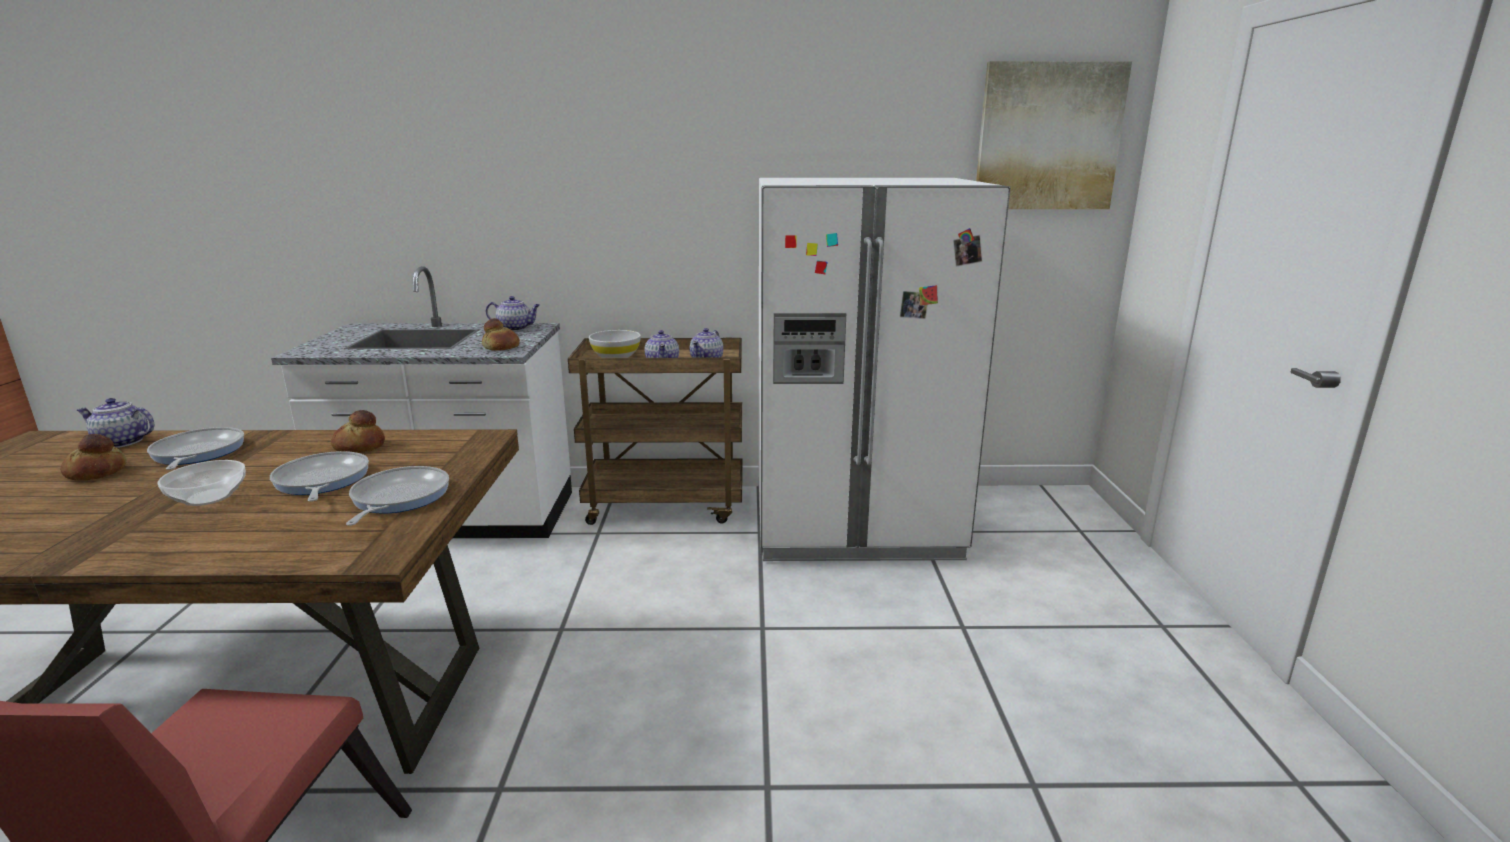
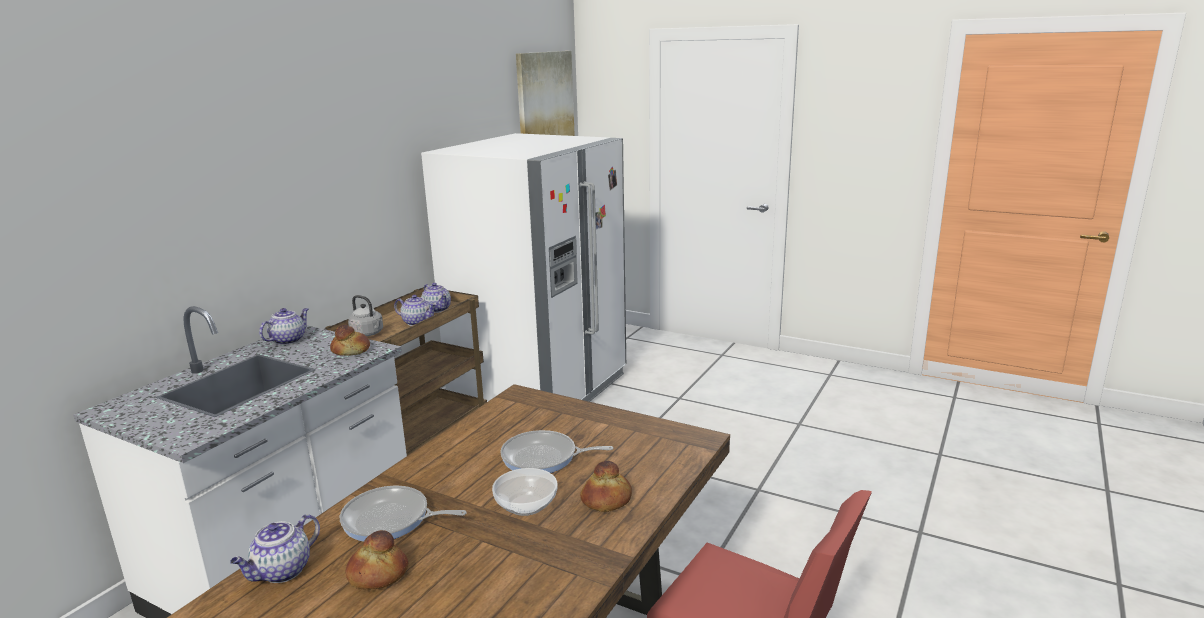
camera: 60 degrees left, 0 degrees up
bread [331,410,385,453] -> bread moved to [580,461,632,512]
frying pan [346,466,449,526] -> none
white bowl [589,330,641,358] -> grey kettle [348,295,383,336]

